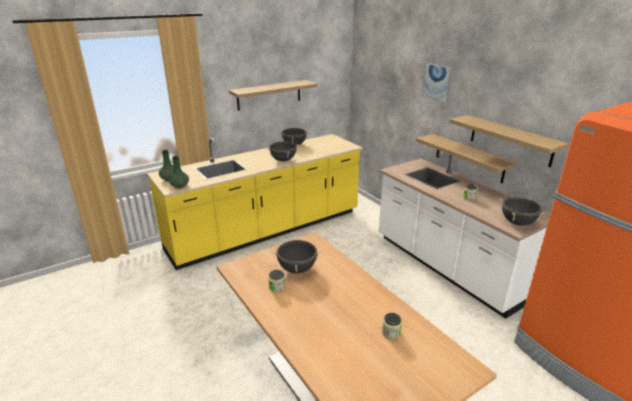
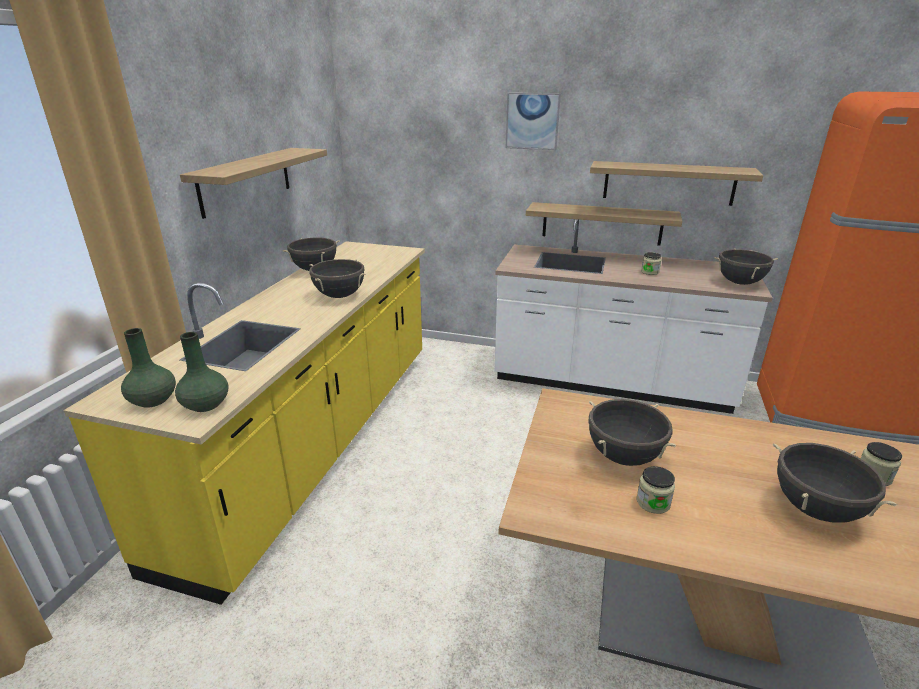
camera: 40 degrees left, 0 degrees up
none -> black cooking pot [772,443,897,523]

